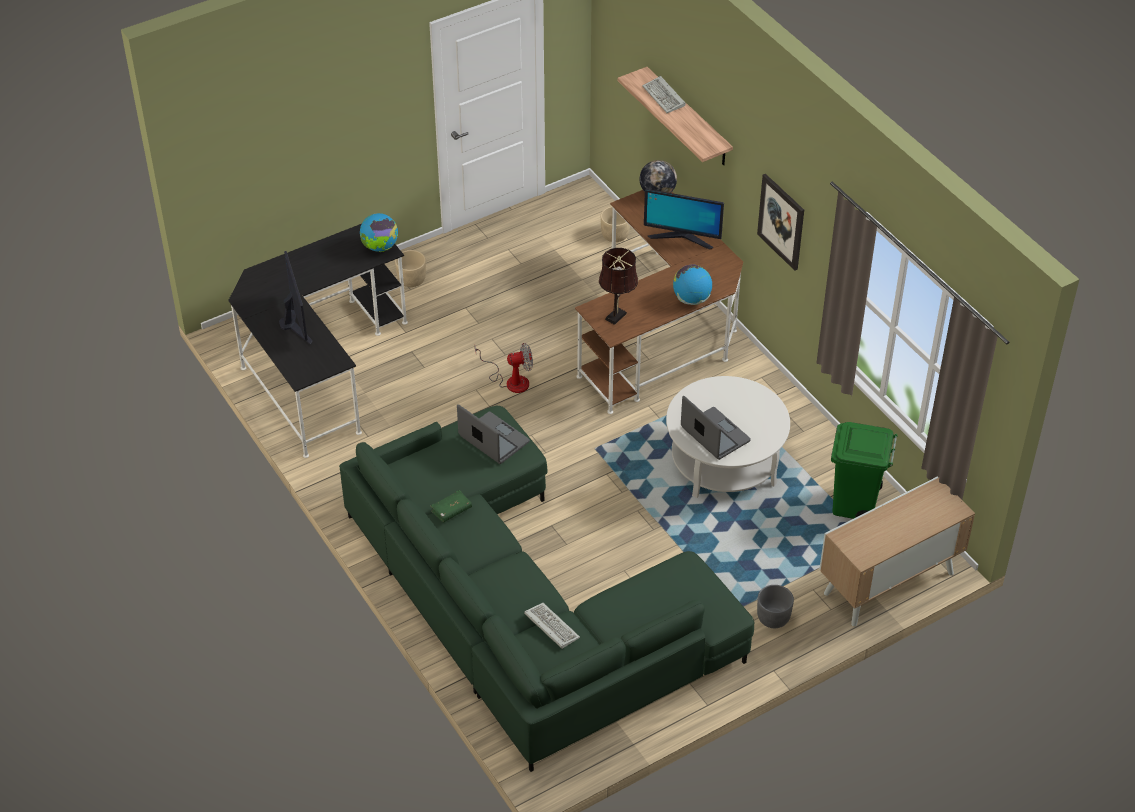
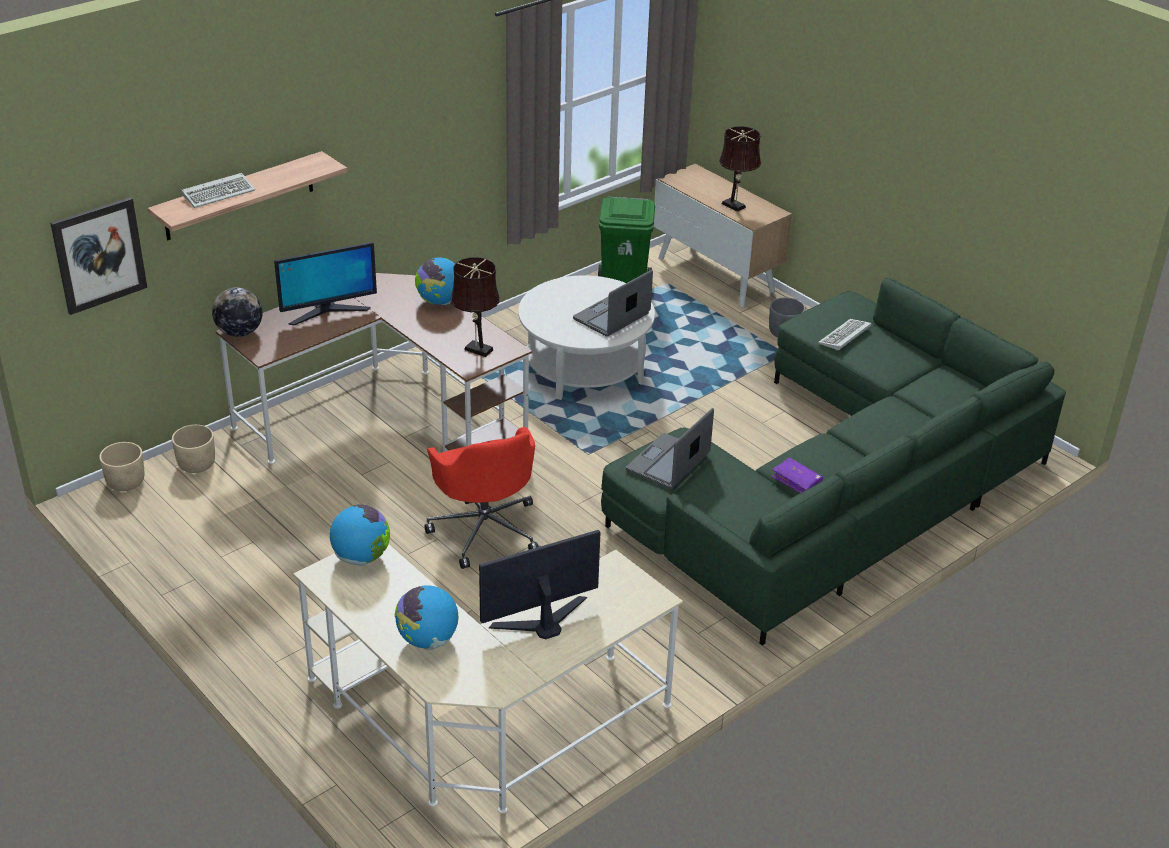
camera: 100 degrees left, 10 degrees down
black desk [228,224,408,458] -> beige desk [293,544,683,814]
beige planter [395,250,426,287] -> beige planter moved to [99,442,144,491]
green book [430,490,472,523] -> purple book [772,458,823,493]
fan [475,343,533,393] -> red office chair [424,427,539,569]
keyboard [524,603,580,649] -> keyboard moved to [818,319,872,351]
monitor [644,189,724,249] -> monitor turned 60 degrees clockwise [274,242,377,325]
picture [757,174,804,271] -> picture moved to [50,197,147,315]
none -> globe [395,585,458,650]
none -> brown table lamp [719,126,761,212]

